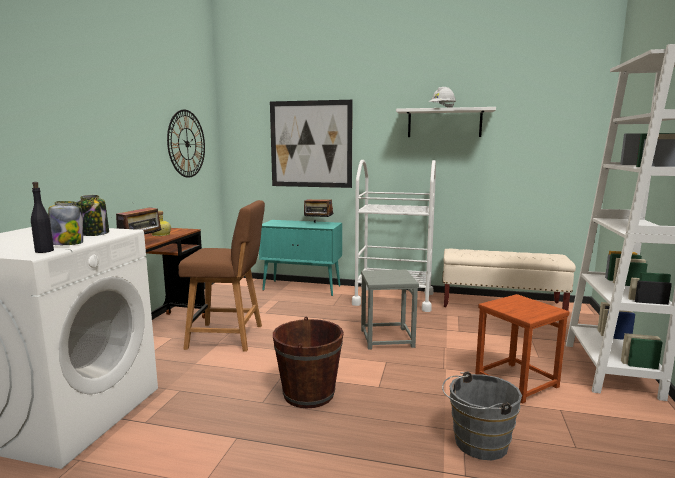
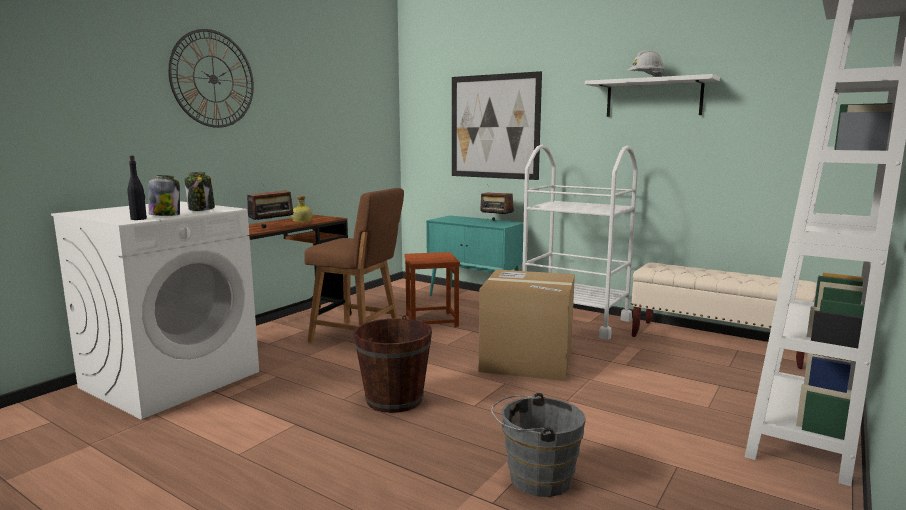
camera: 20 degrees right, 0 degrees up
wall clock [167,110,205,178] -> wall clock moved to [168,29,254,128]
grey stool [361,270,419,350] -> cardboard box [479,269,575,381]
brown stool [475,294,570,404] -> brown stool moved to [404,252,460,327]

